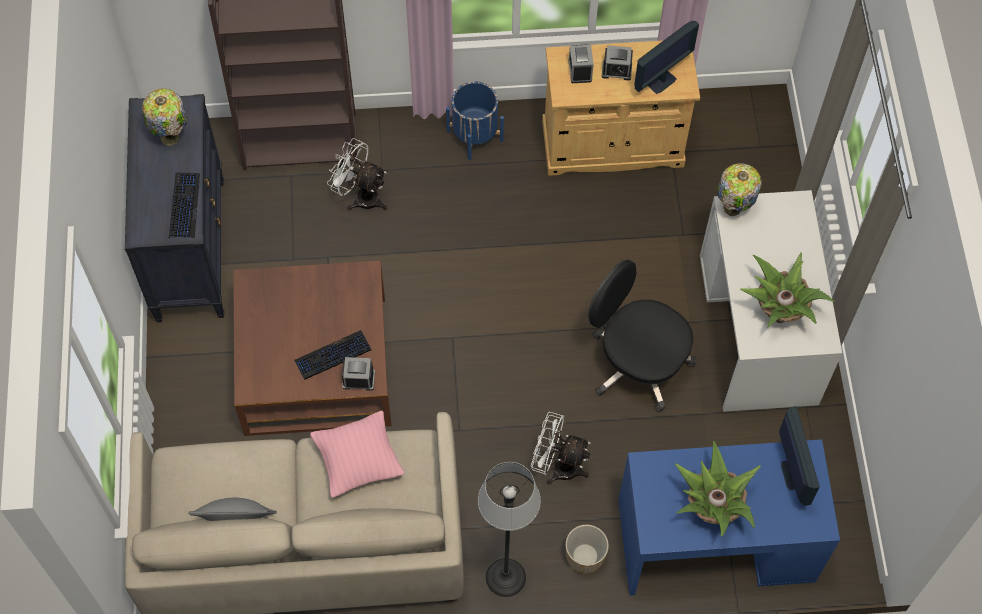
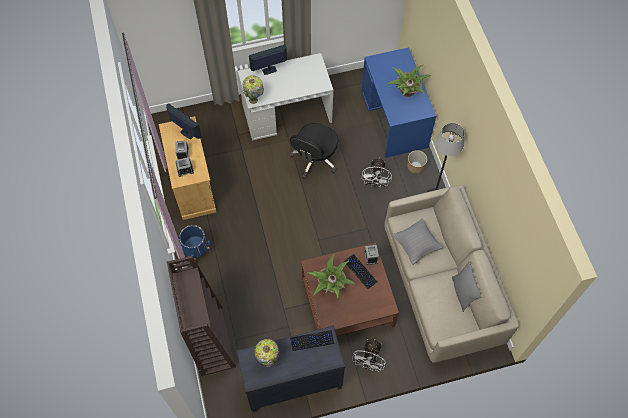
camera: 100 degrees left, 0 degrees up
pink pillow [310,411,404,498] -> grey pillow [393,218,443,265]
white fan [327,138,387,211] -> white fan moved to [352,339,386,372]
potted plant [740,252,835,328] -> potted plant moved to [307,254,355,298]
monitor [779,406,820,506] -> monitor moved to [249,45,287,75]

